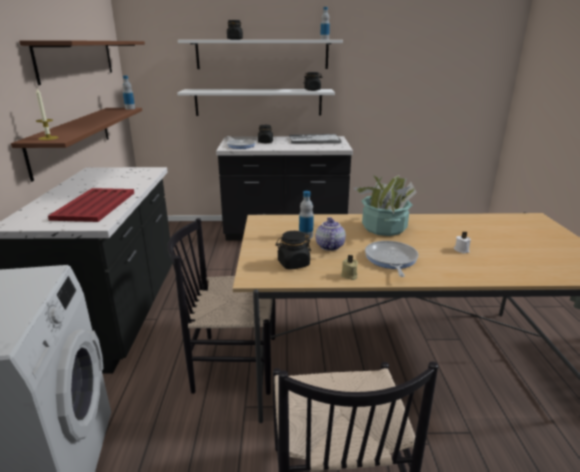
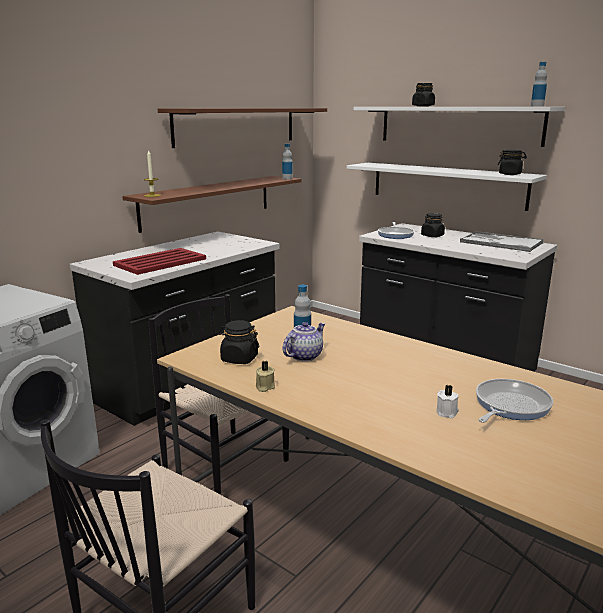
camera: 40 degrees right, 5 degrees down
potted plant [353,175,417,236] -> none
frying pan [365,241,419,277] -> frying pan moved to [476,379,553,423]

